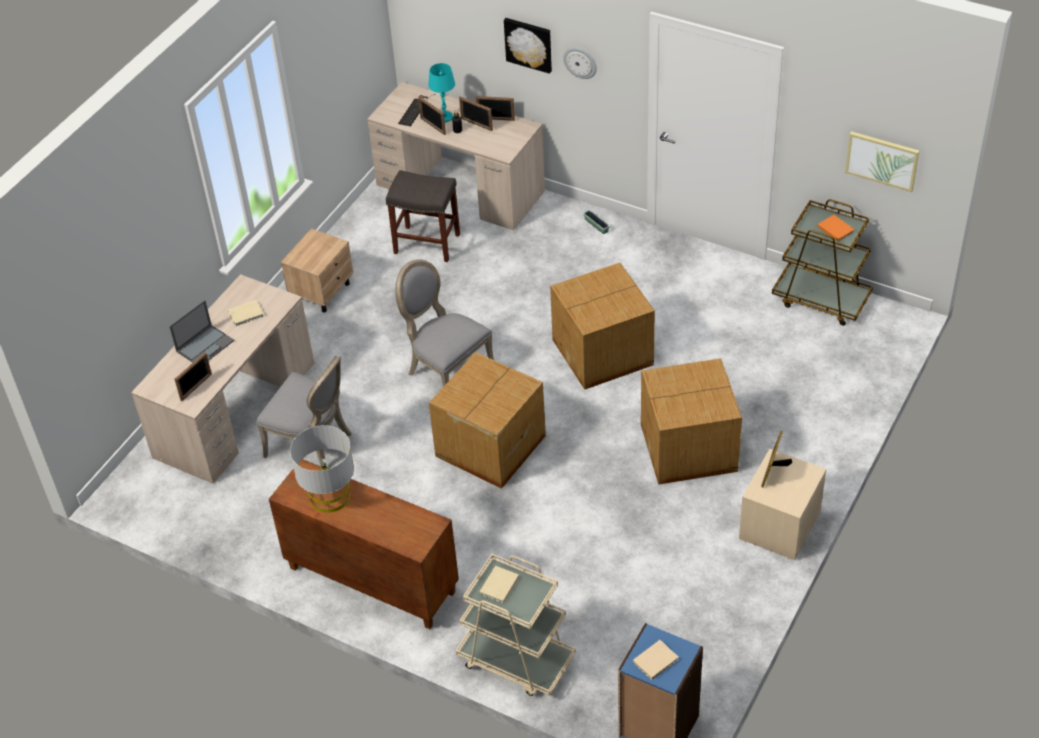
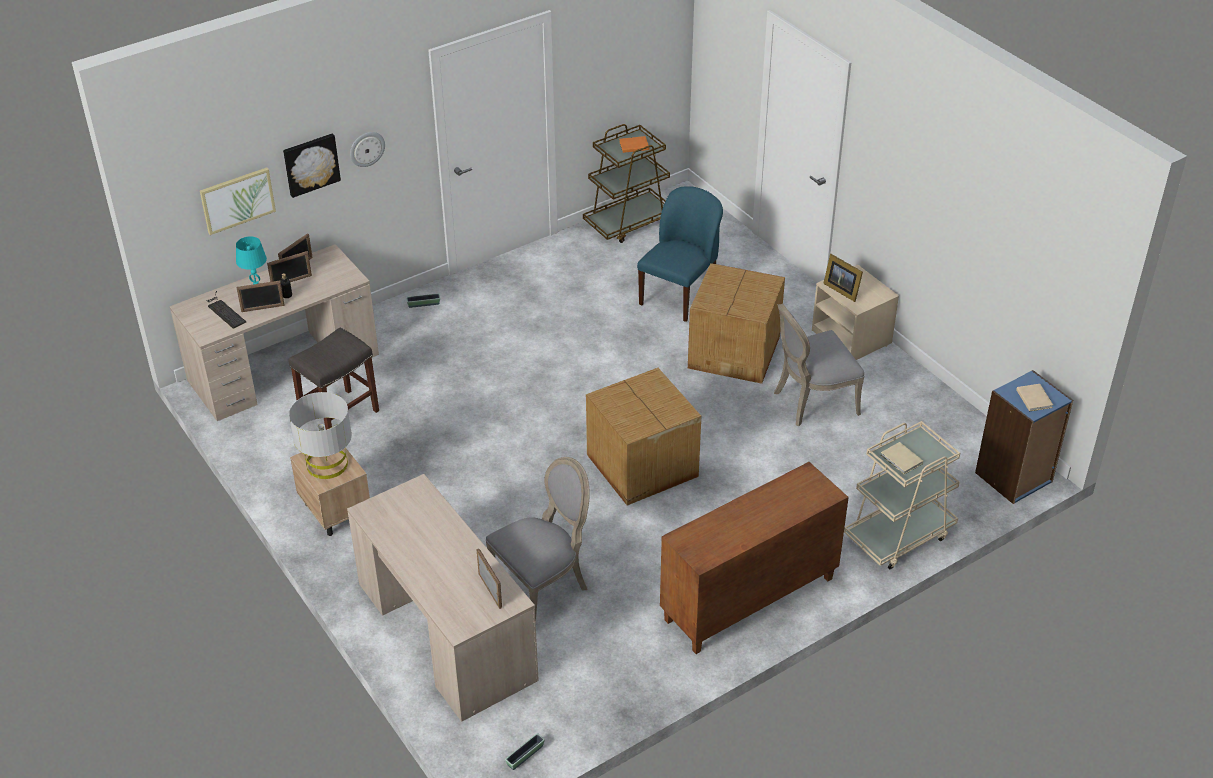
camera: 65 degrees left, 5 degrees down
laptop [169,300,234,363] -> none
beige book [228,300,264,326] -> none
grey table lamp [290,425,354,513] -> grey table lamp moved to [289,392,352,479]
grey chair [395,259,494,387] -> grey chair moved to [774,303,864,426]
cardboard box [550,263,655,390] -> none
picture [845,131,919,192] -> picture moved to [200,167,276,235]
none -> planter [505,733,545,770]
none -> blue chair [637,186,723,322]

